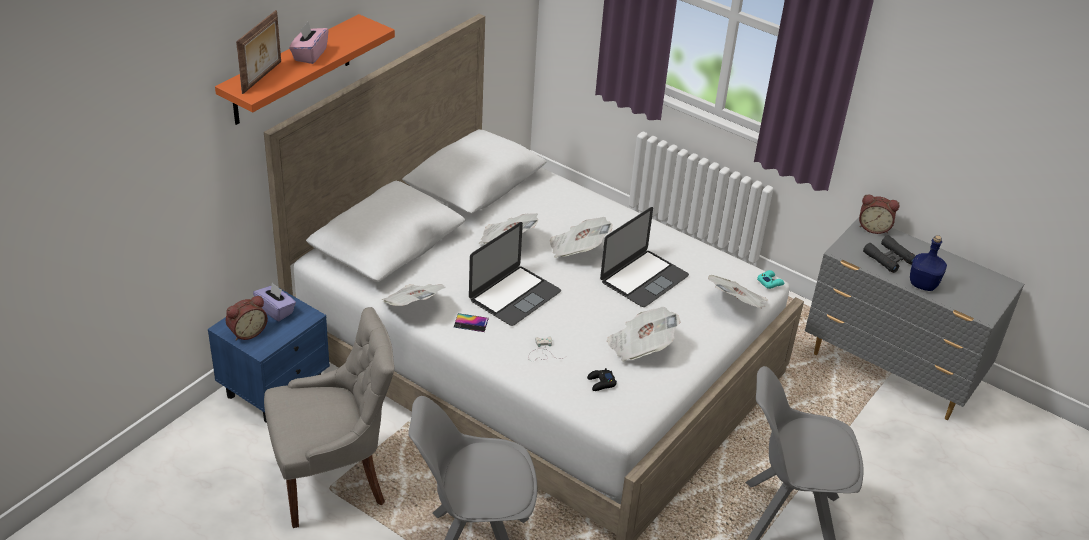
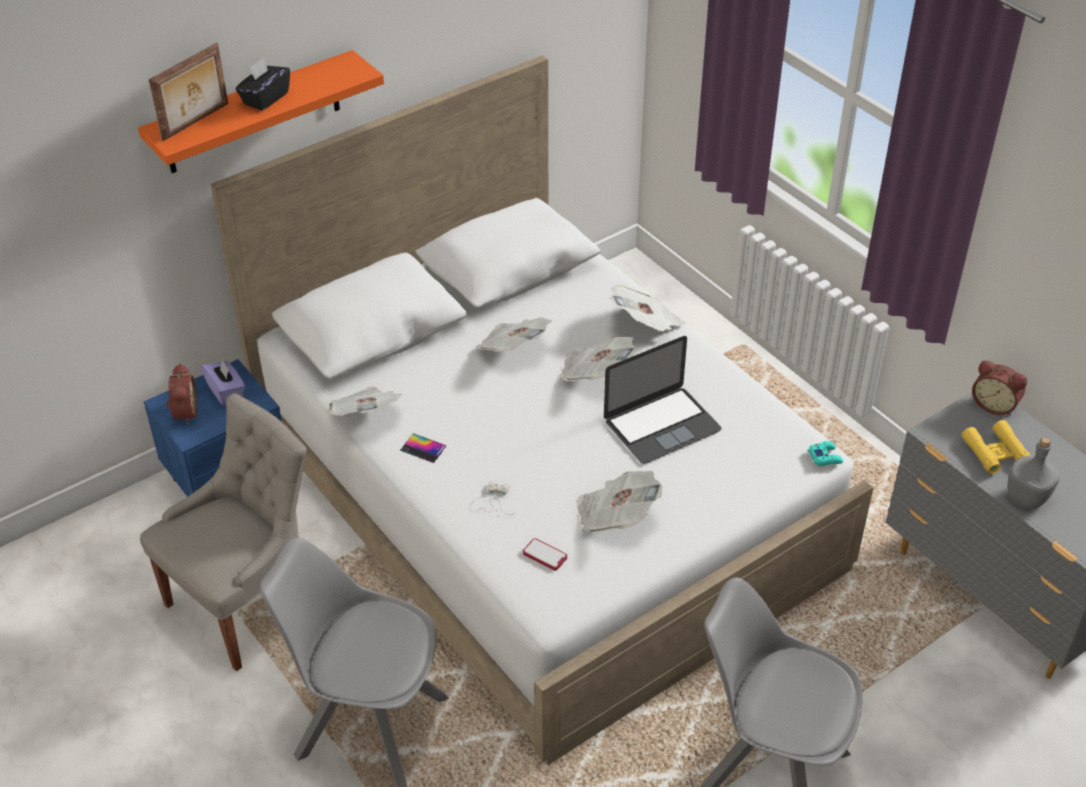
camera: 20 degrees right, 5 degrees up
alarm clock [226,296,268,341] -> alarm clock turned 75 degrees counterclockwise [165,363,198,425]
grey chair [264,307,394,528] -> grey chair turned 45 degrees counterclockwise [140,393,307,671]
pink tissue box [289,22,329,64] -> black tissue box [236,58,290,111]
laptop [469,222,561,326] -> none
black game controller [587,368,617,391] -> phone [523,538,567,571]
newspaper [708,275,768,309] -> newspaper moved to [610,285,685,332]
black binoculars [863,235,915,273] -> yellow binoculars [962,420,1031,474]
blue bottle [910,235,947,291] -> grey bottle [1007,437,1060,509]

